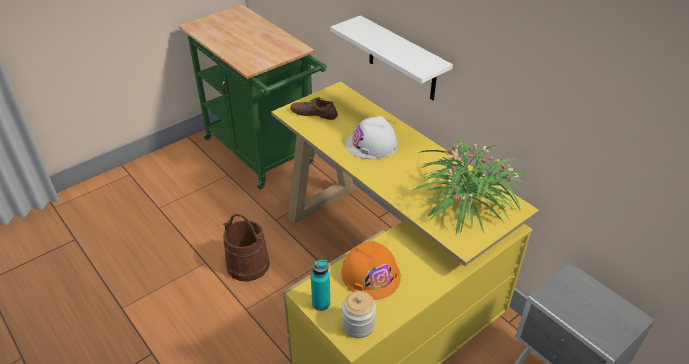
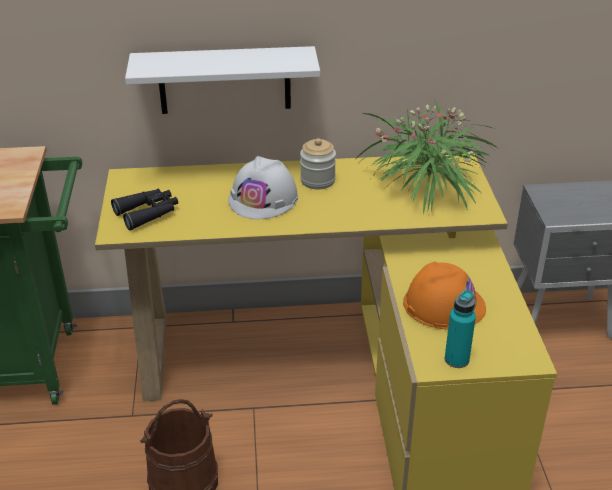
camera: 55 degrees left, 5 degrees down
brown shoe [290,97,338,120] -> black binoculars [111,189,178,230]
jar [342,291,376,338] -> jar moved to [300,138,336,189]

